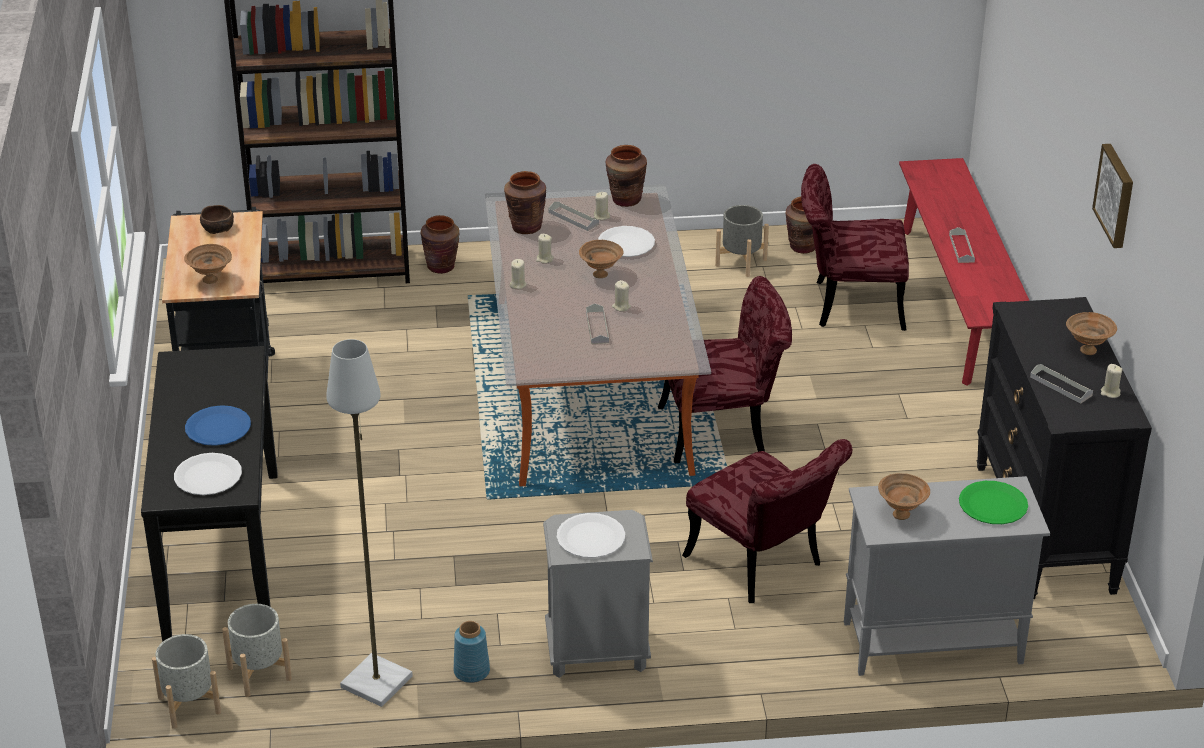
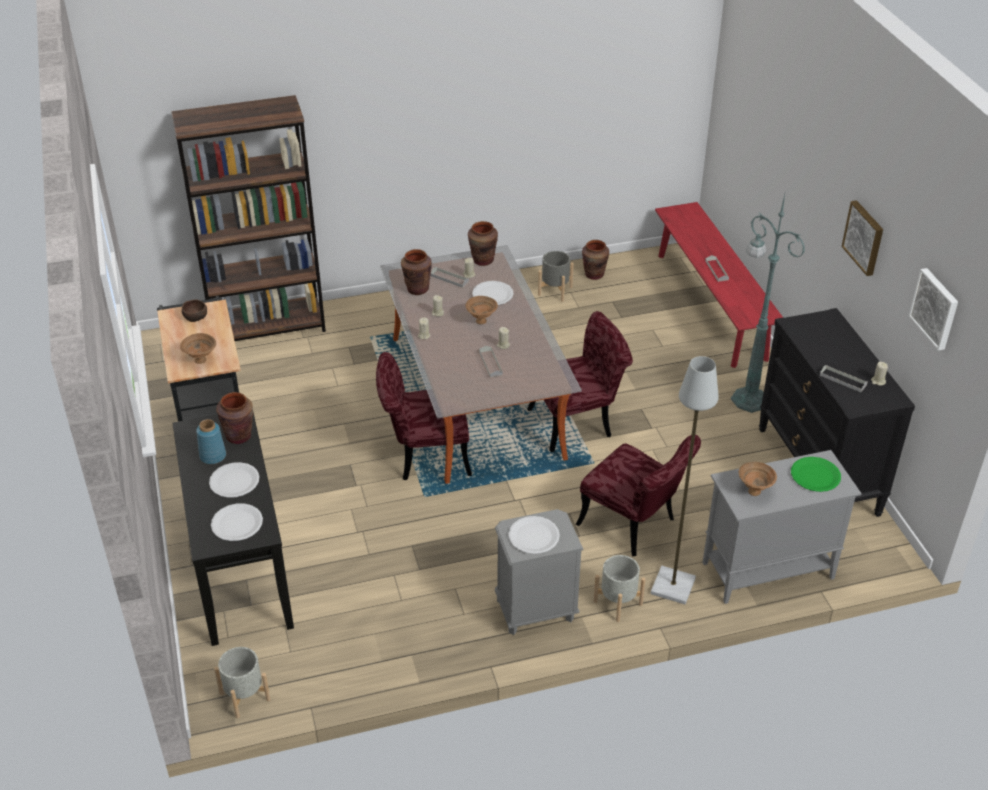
camera: 10 degrees left, 5 degrees up
blue plate [185,405,251,446] -> white plate [209,462,259,498]
grey planter [222,604,292,697] -> grey planter moved to [594,555,646,622]
grey floor lamp [326,339,413,707] -> grey floor lamp moved to [650,356,719,604]
brown vase [420,215,460,274] -> brown vase moved to [216,392,253,444]
blue vase [454,621,490,683] -> blue vase moved to [196,419,226,464]
red chair [801,164,909,331] -> red chair moved to [376,352,472,480]
brown bowl [1066,312,1117,355] -> none
none -> green floor lamp [731,194,805,413]
none -> picture [909,268,958,351]

